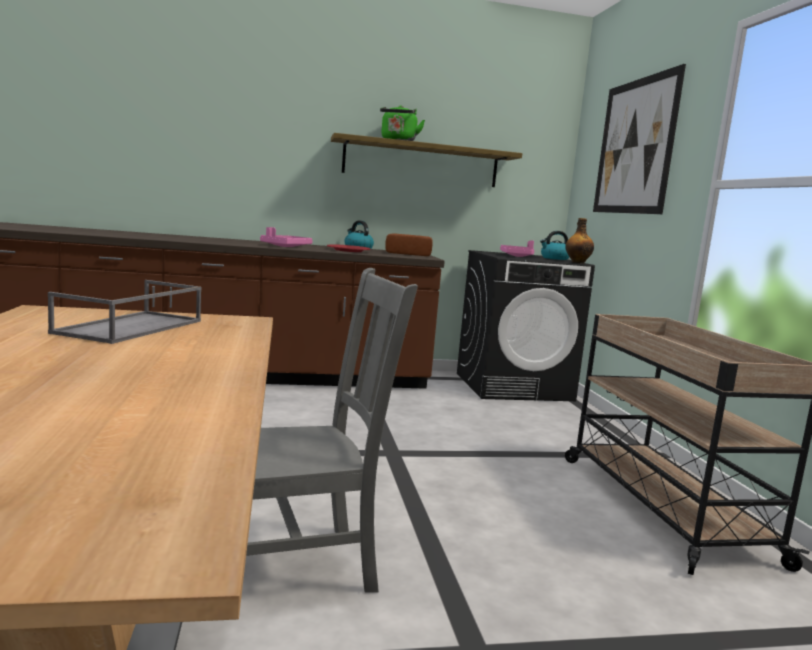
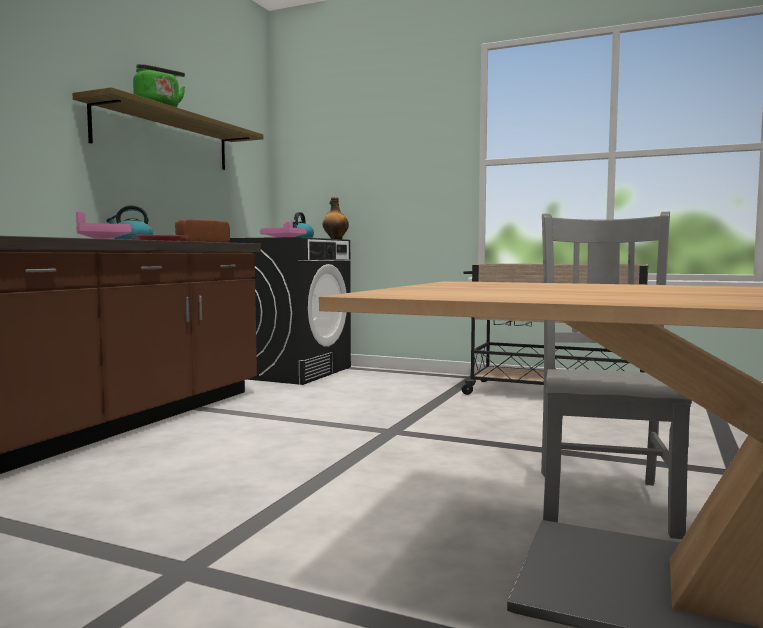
camera: 55 degrees left, 5 degrees down
grey tray [48,280,202,344] -> none
picture [593,64,686,214] -> none

